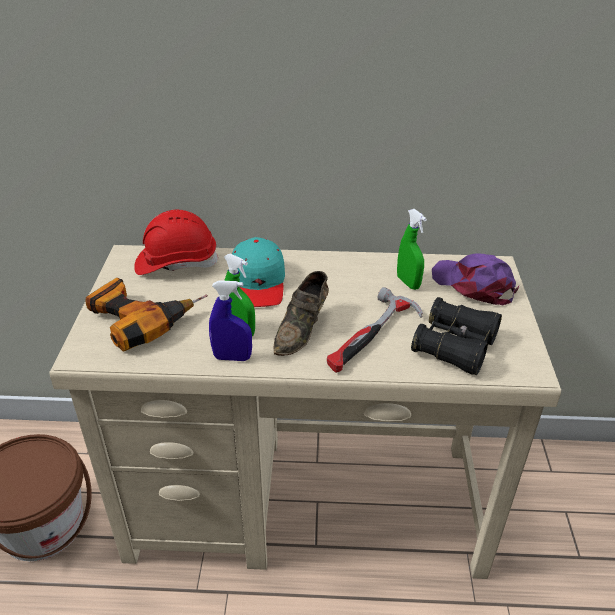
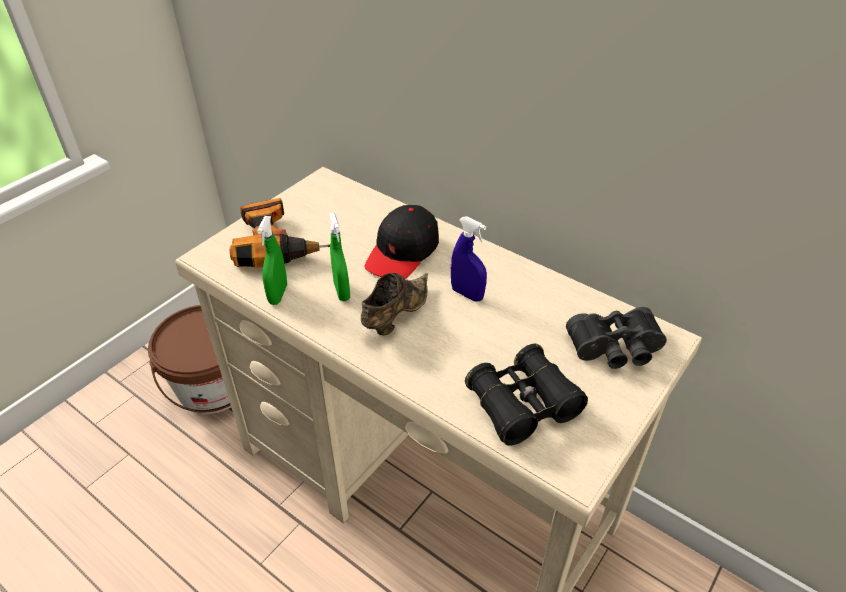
camera: 35 degrees right, 5 degrees up
red hard hat [134,210,219,275] -> none
blue spray bottle [209,280,252,361] -> blue spray bottle moved to [451,216,487,302]
turquoise cap [232,237,285,307] -> black cap [365,205,439,279]
brown shoe [274,271,329,356] -> brown shoe turned 150 degrees clockwise [361,273,428,335]
hammer [327,287,423,373] -> none
green spray bottle [397,209,427,290] -> green spray bottle moved to [257,216,287,305]
purple cap [432,253,519,305] -> black binoculars [566,307,667,369]

